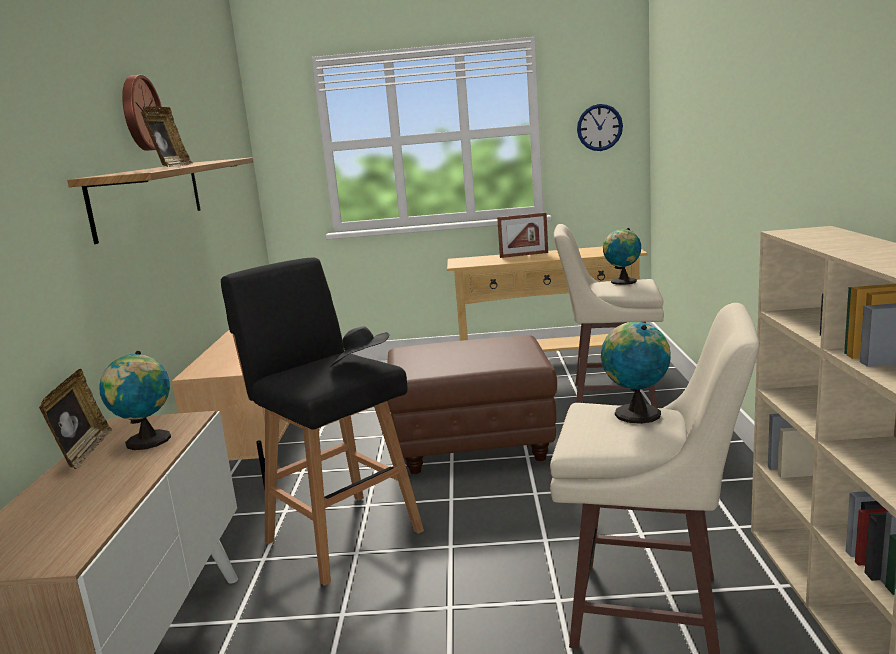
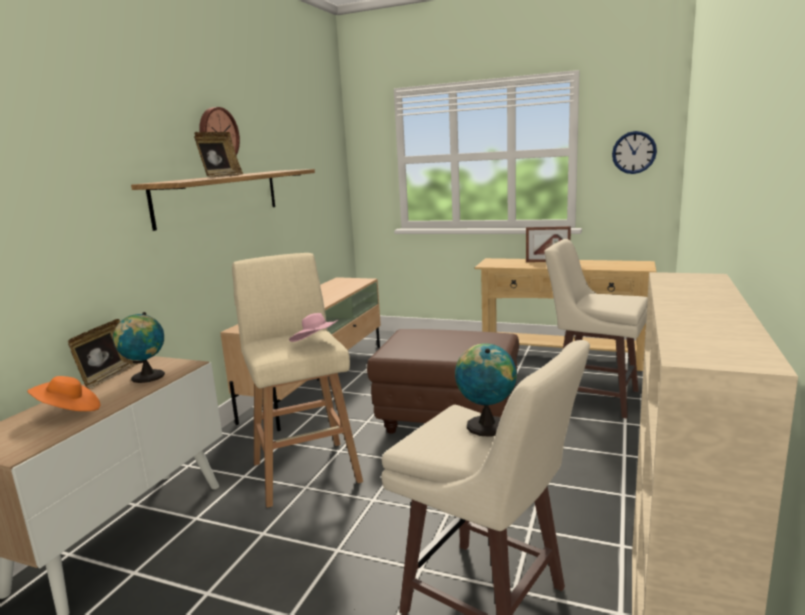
camera: 20 degrees right, 0 degrees up
black stool [221,258,424,586] -> beige stool [232,253,363,508]
black hat [331,326,389,368] -> pink hat [289,313,338,342]
globe [603,228,641,285] -> none
none -> orange hat [27,376,100,411]

